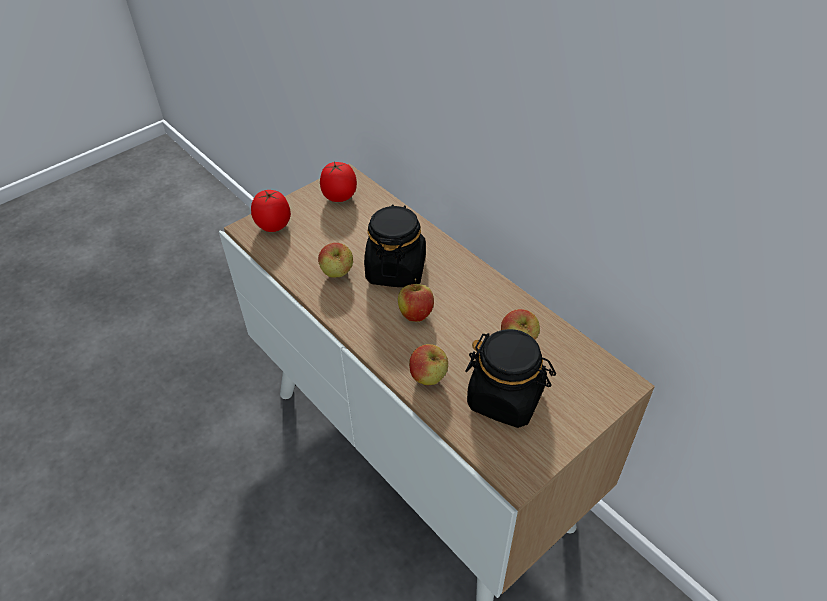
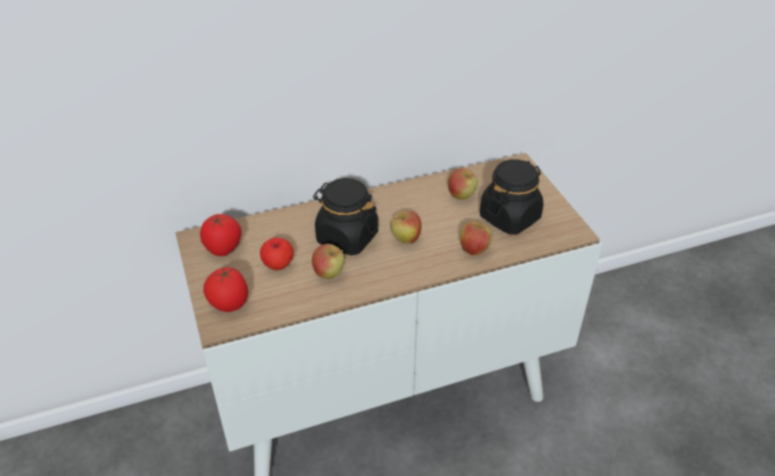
camera: 70 degrees left, 5 degrees down
none -> apple [260,237,294,270]

